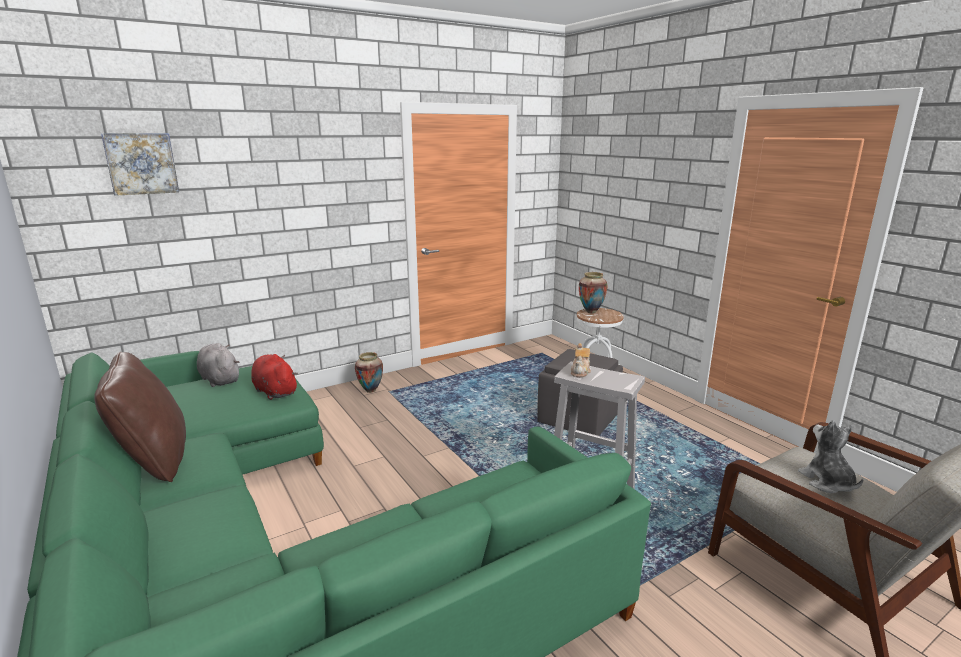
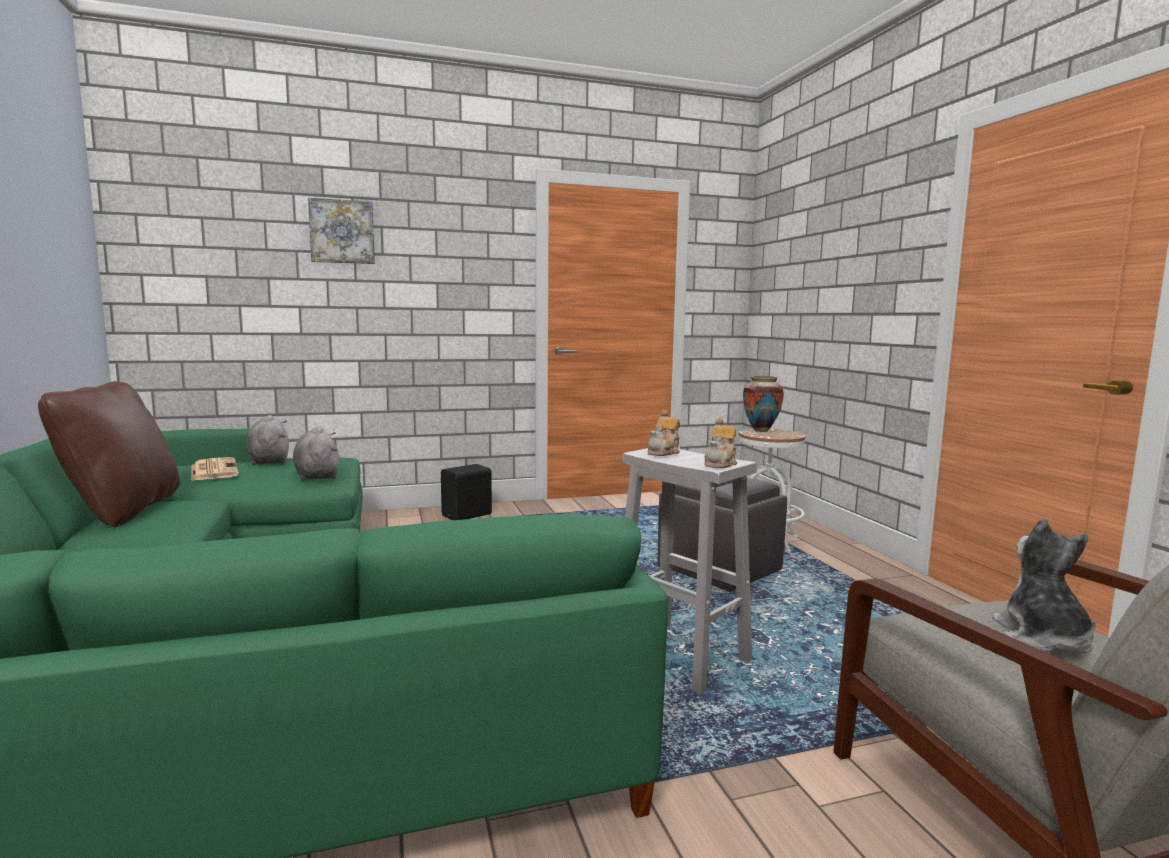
camera: 15 degrees right, 10 degrees down
picture [101,133,179,196] -> picture moved to [308,198,375,264]
red plush toy [251,354,298,400] -> grey plush toy [293,427,339,481]
vase [355,352,383,393] -> black speaker [441,464,492,520]
none -> newspaper [191,457,239,481]
none -> teapot [704,418,737,468]

